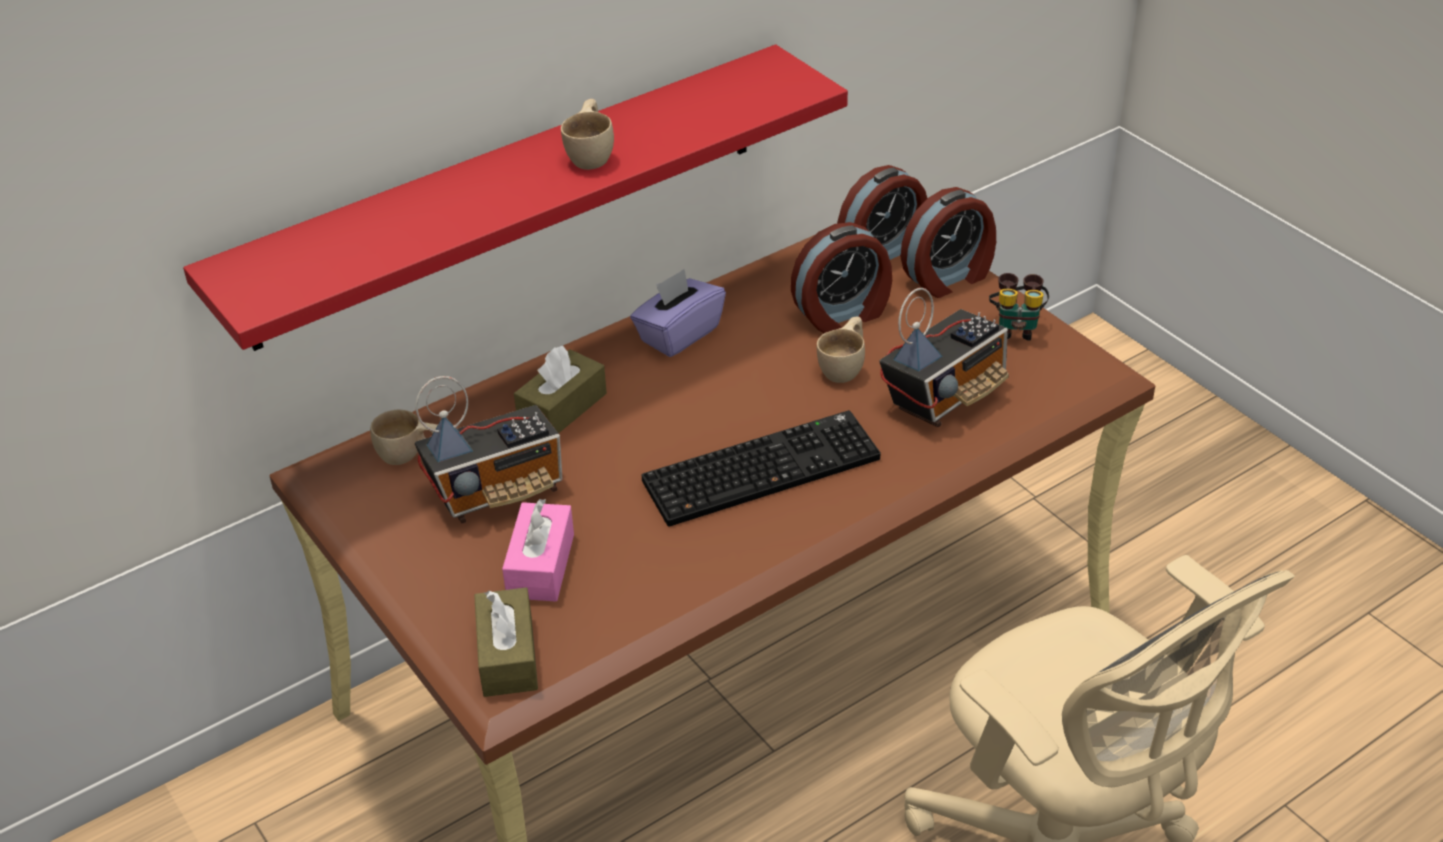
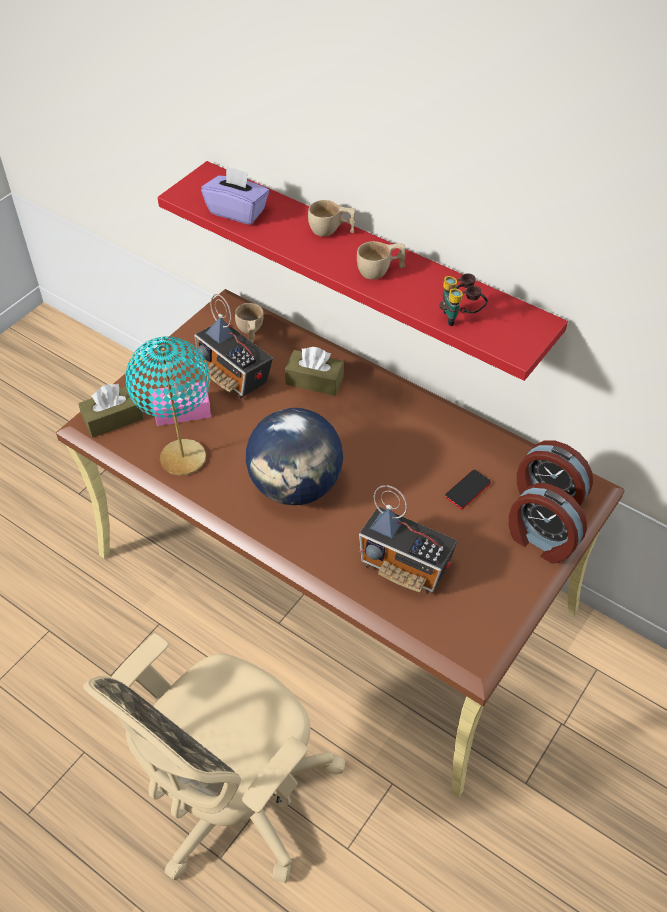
camera: 70 degrees right, 10 degrees up
purple tissue box [630,269,726,357] -> purple tissue box moved to [201,166,269,225]
keyboard [642,410,881,527] -> globe [246,408,343,505]
alarm clock [791,222,892,333] -> phone [445,470,491,509]
beige cup [817,317,865,383] -> beige cup moved to [308,200,355,236]
binoculars [989,273,1049,341] -> binoculars moved to [439,273,488,326]
none -> turquoise table lamp [125,336,210,476]

